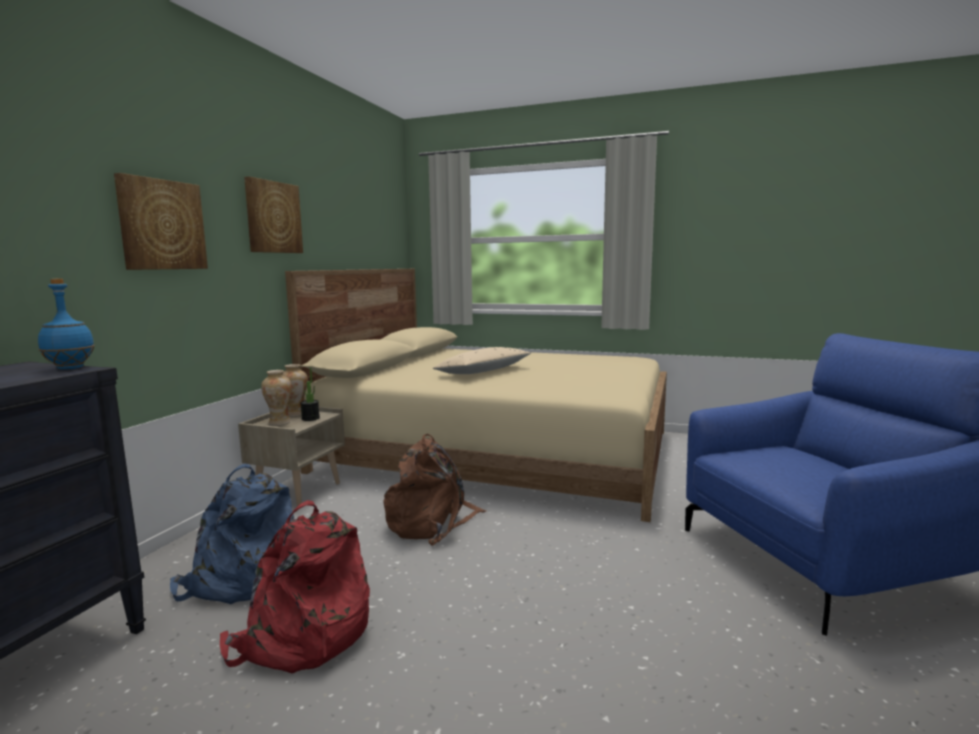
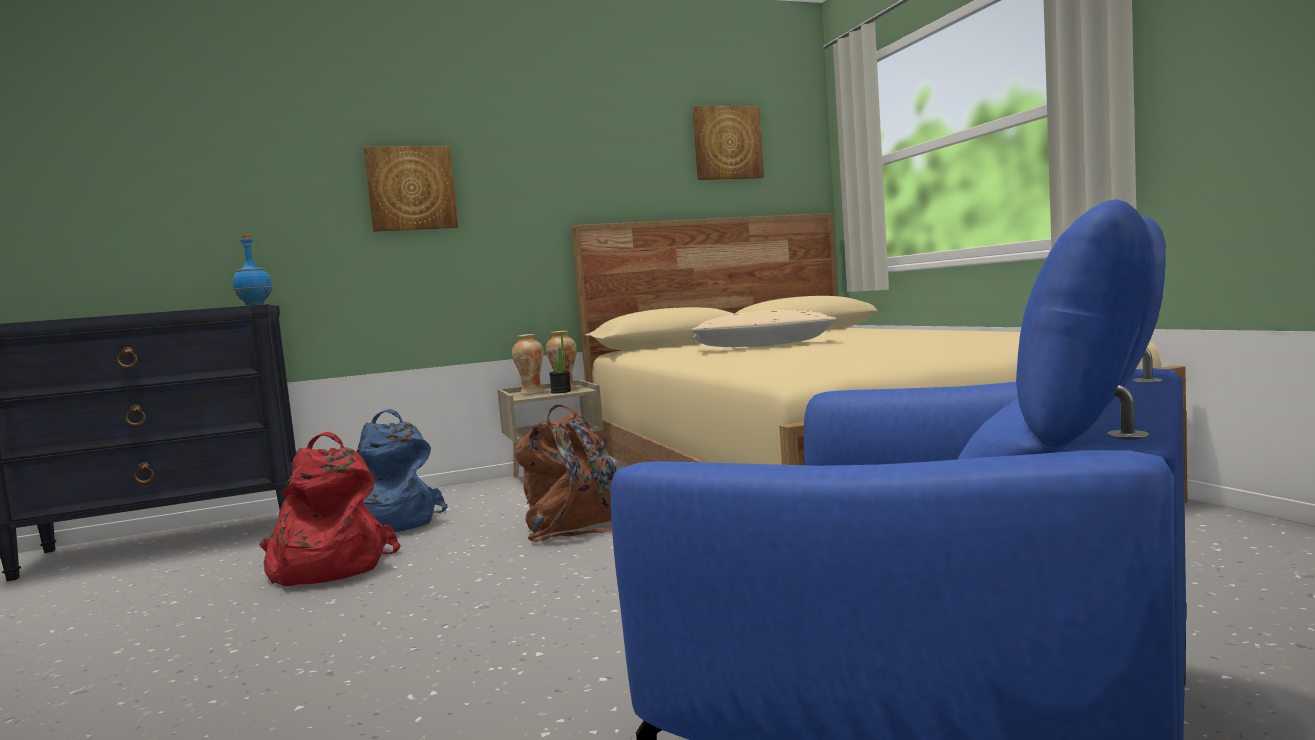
camera: 50 degrees right, 5 degrees down
picture [244,177,303,253] -> picture moved to [692,106,764,180]

